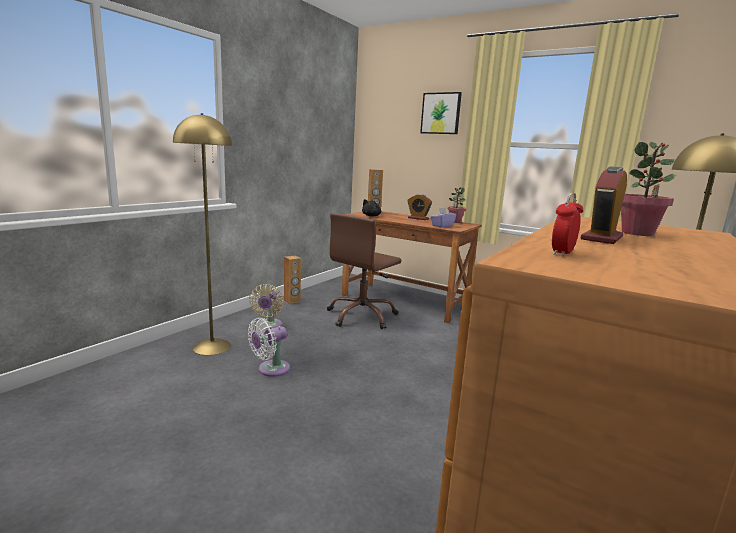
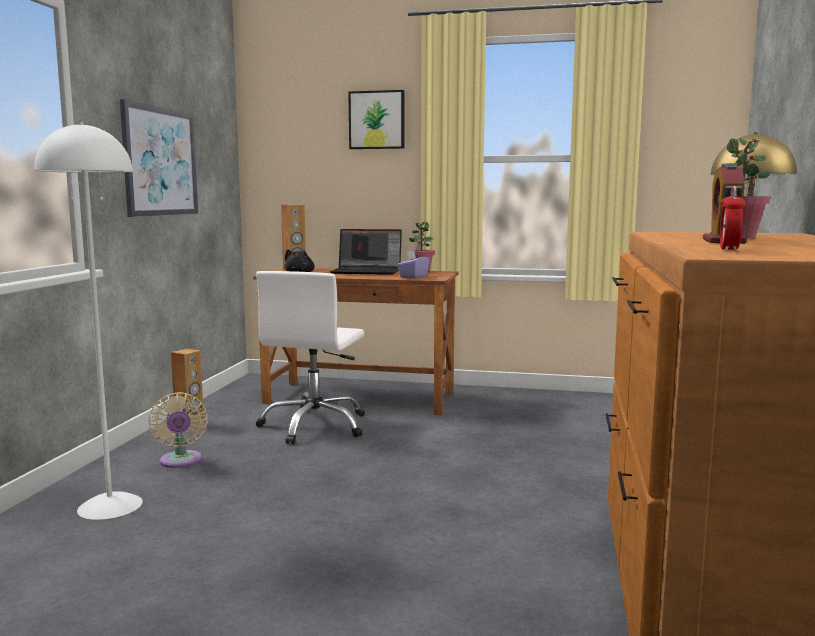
camera: 20 degrees left, 5 degrees down
yellow floor lamp [173,113,232,355] -> white floor lamp [34,122,143,520]
white fan [248,318,290,377] -> none
brown office chair [327,213,401,329] -> white office chair [255,271,365,445]
alarm clock [408,194,432,220] -> laptop [330,229,402,275]
none -> picture [120,99,198,217]

